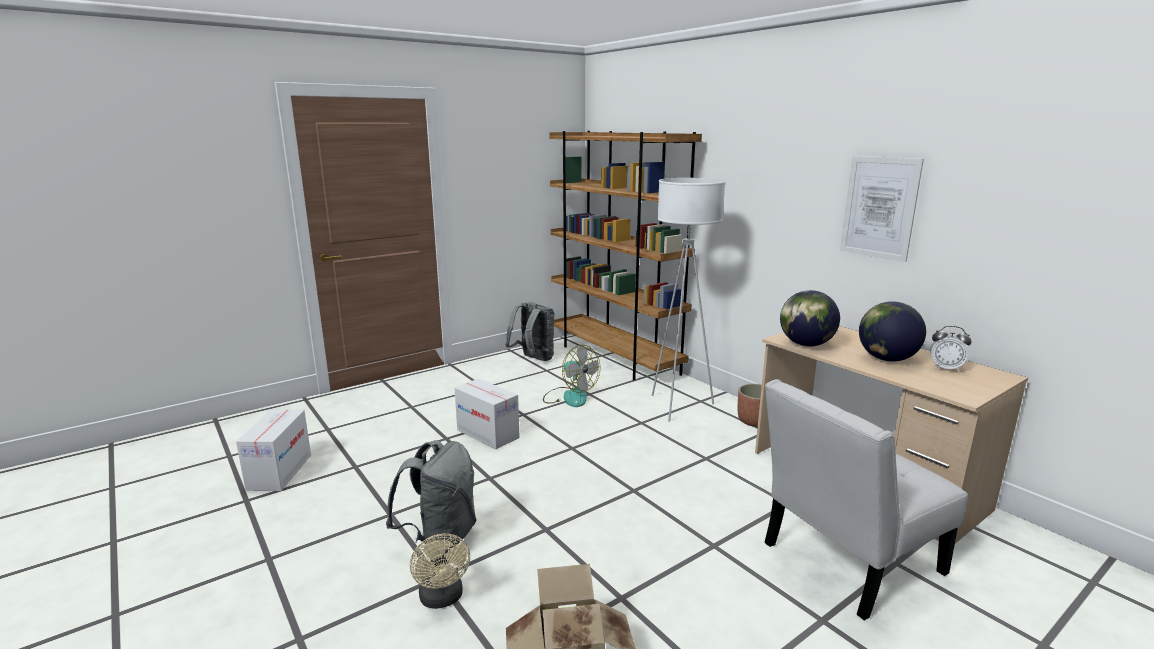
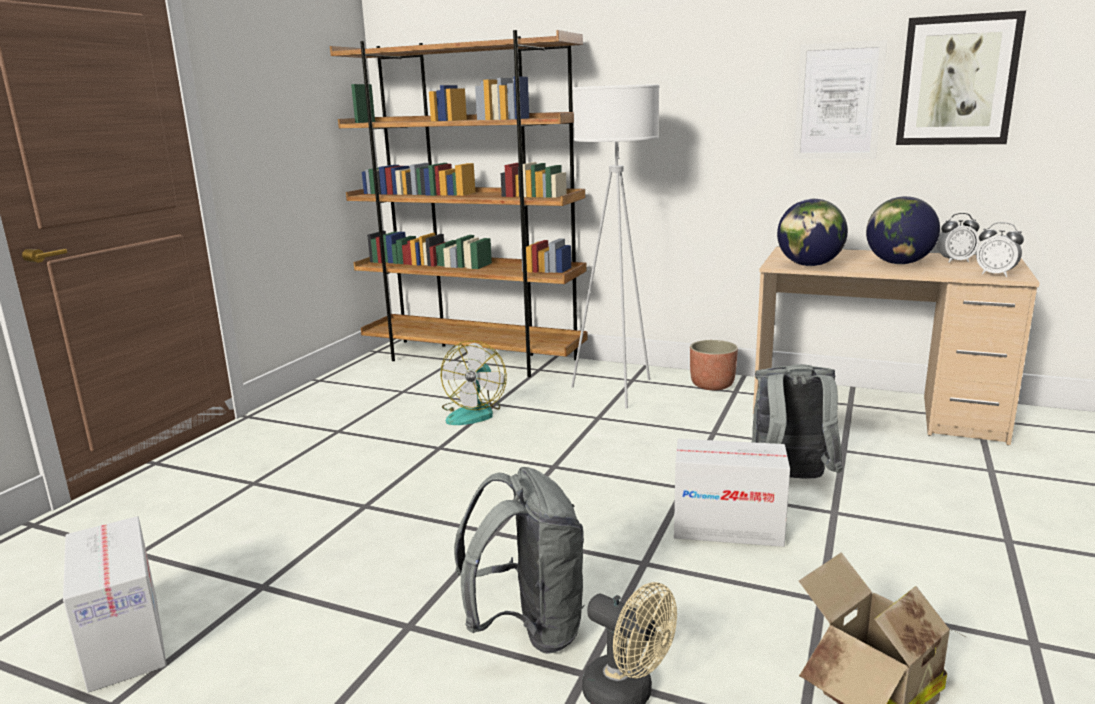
camera: 30 degrees left, 0 degrees up
cardboard box [455,379,520,449] -> cardboard box moved to [674,439,790,547]
grey backpack [506,302,554,361] -> grey backpack moved to [752,364,843,479]
fan [543,345,600,407] -> fan turned 90 degrees clockwise [441,340,507,425]
white chair [764,379,968,620] -> none
none -> picture [896,11,1026,145]
none -> alarm clock [976,222,1024,277]

